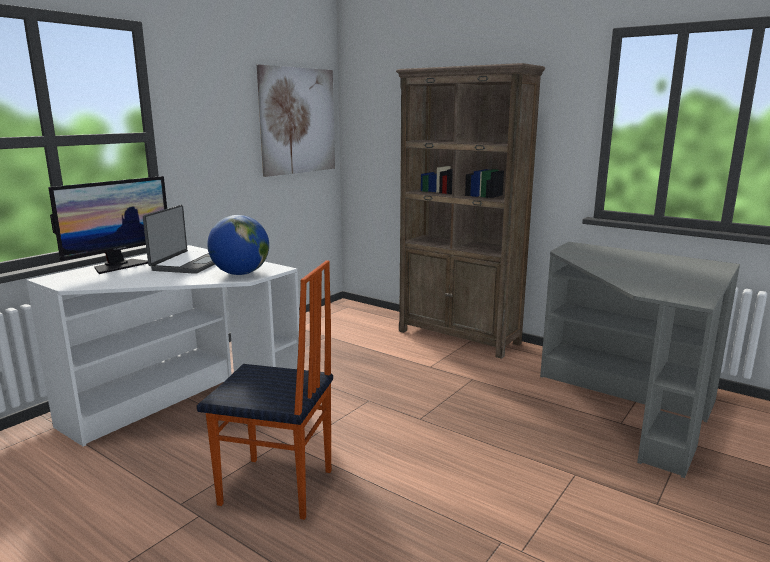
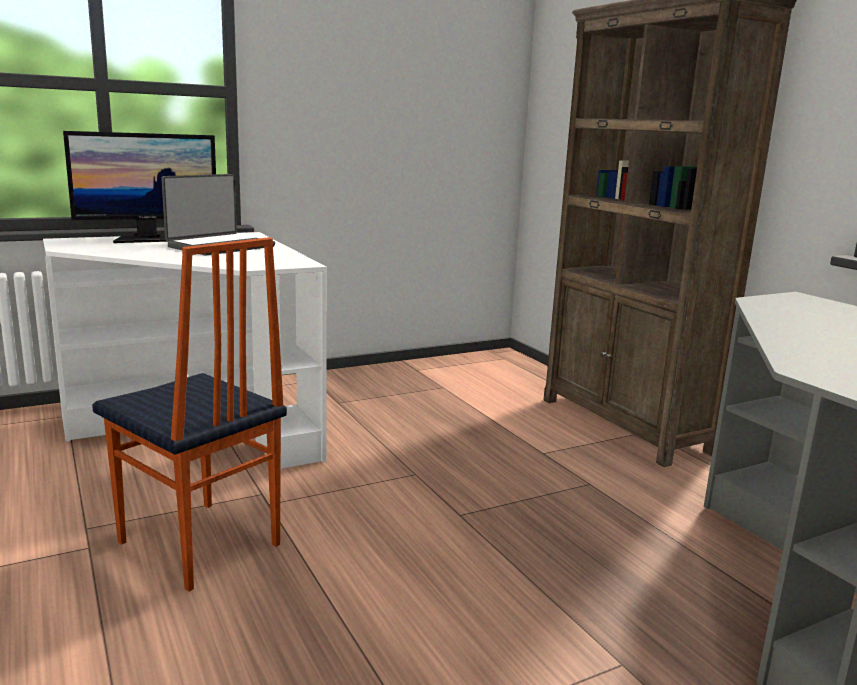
camera: 25 degrees right, 0 degrees up
globe [207,215,269,275] -> none
picture [257,65,335,177] -> none

